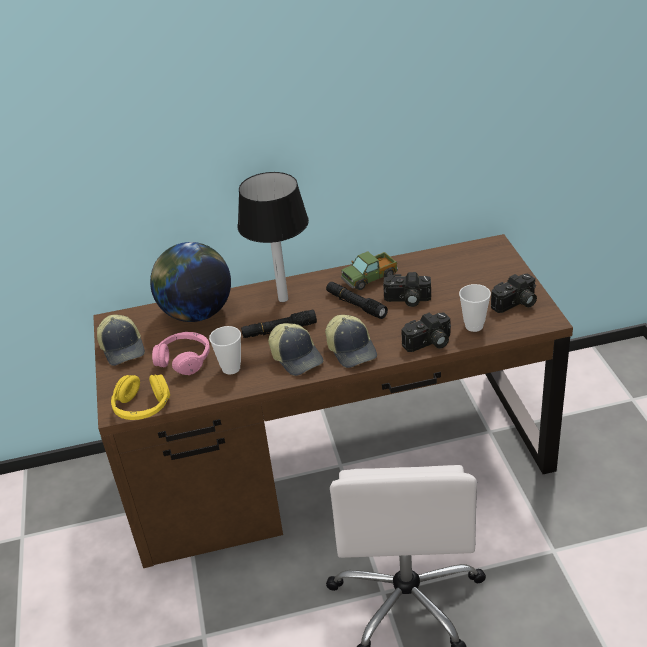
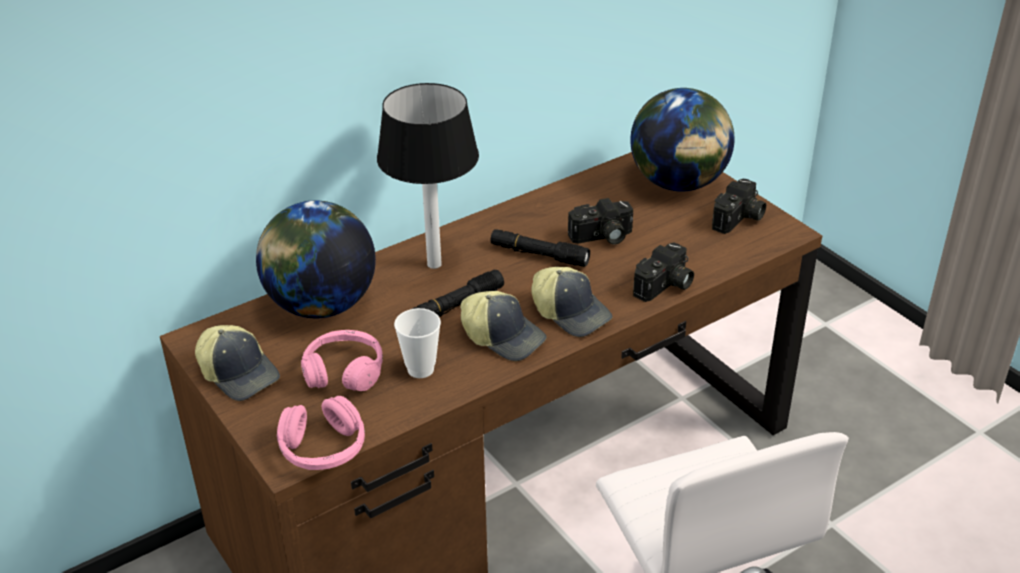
camera: 25 degrees left, 0 degrees up
yellow headphones [111,374,170,420] -> pink headphones [277,396,365,470]
toy truck [341,251,398,290] -> none
cup [459,284,491,332] -> none
none -> globe [630,88,735,192]

